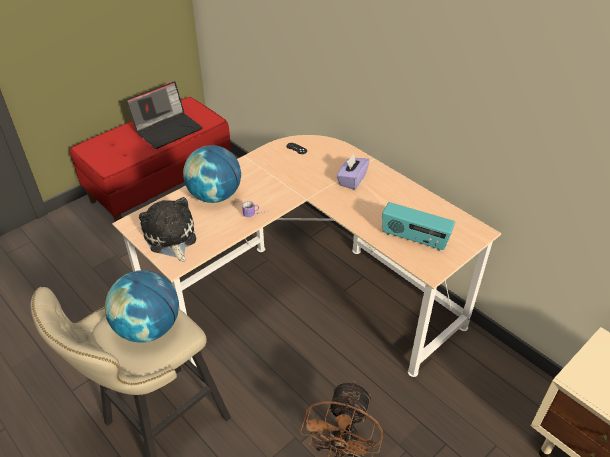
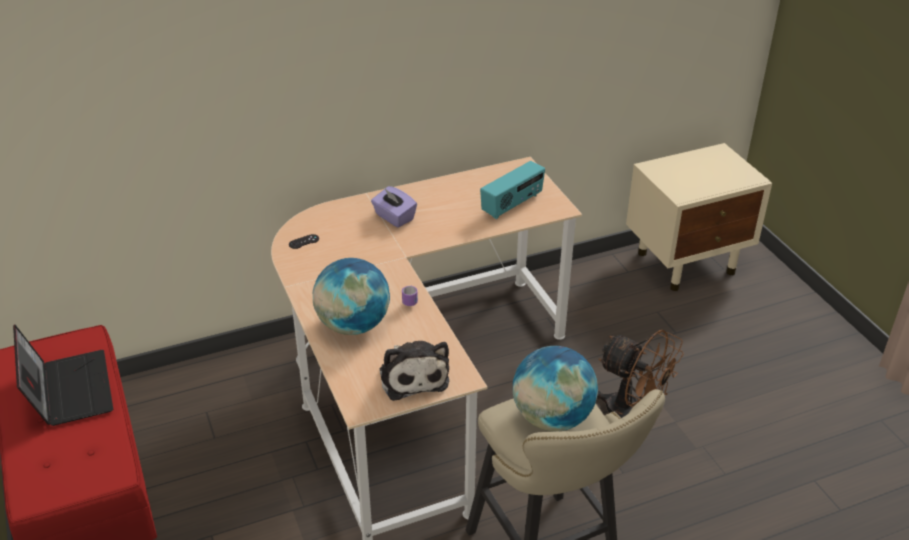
camera: 70 degrees left, 5 degrees down
plush toy [139,197,196,262] -> plush toy turned 105 degrees counterclockwise [380,341,449,401]

